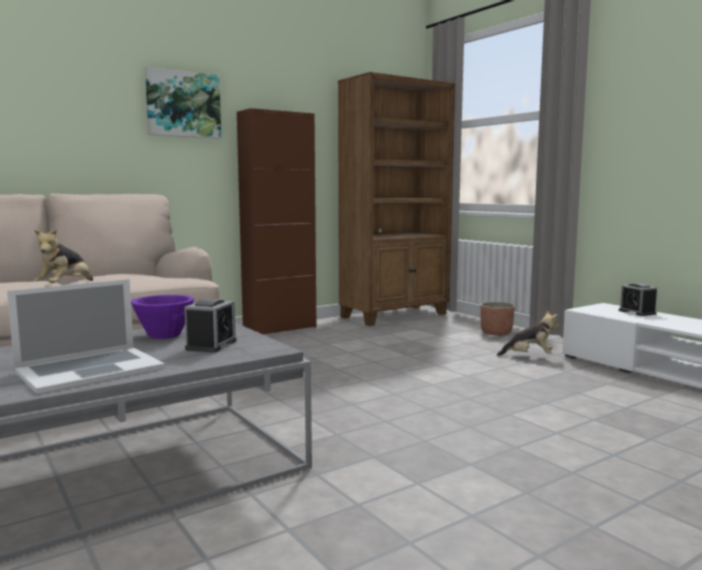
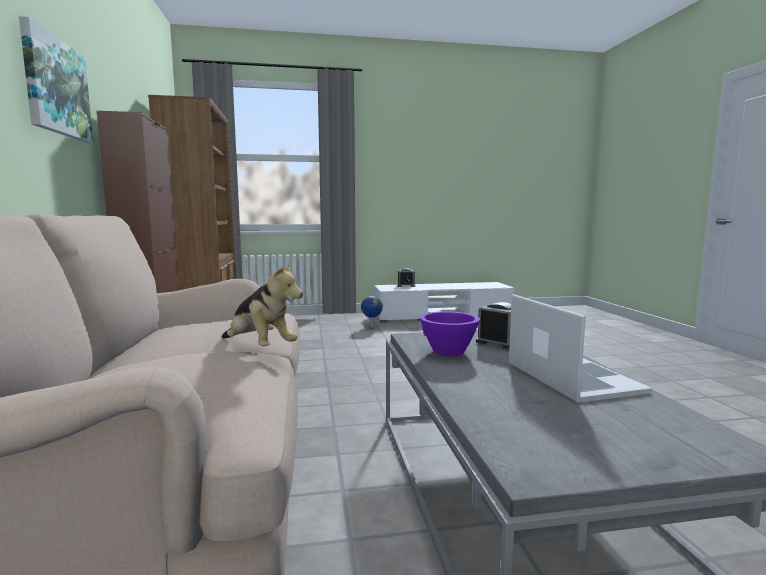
camera: 65 degrees left, 0 degrees up
planter [480,302,515,336] -> none
plush toy [497,311,559,356] -> globe [361,296,383,328]

